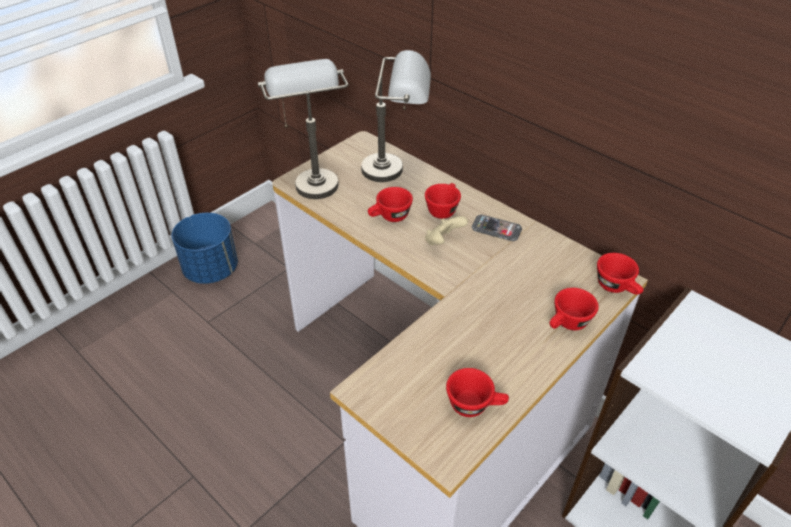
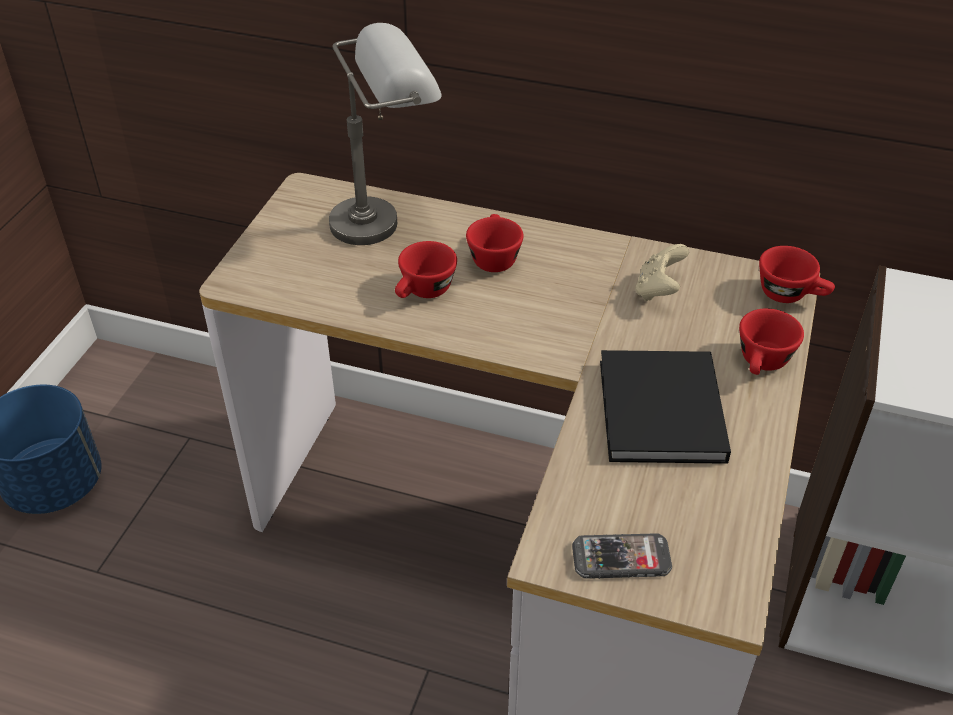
camera: 25 degrees left, 0 degrees up
grey table lamp [258,59,349,199] -> none
beige game controller [425,216,468,246] -> beige game controller moved to [635,244,689,301]
red cup [446,368,509,417] -> none
phone [472,215,522,241] -> phone moved to [572,533,672,579]
none -> black book [600,350,731,464]

